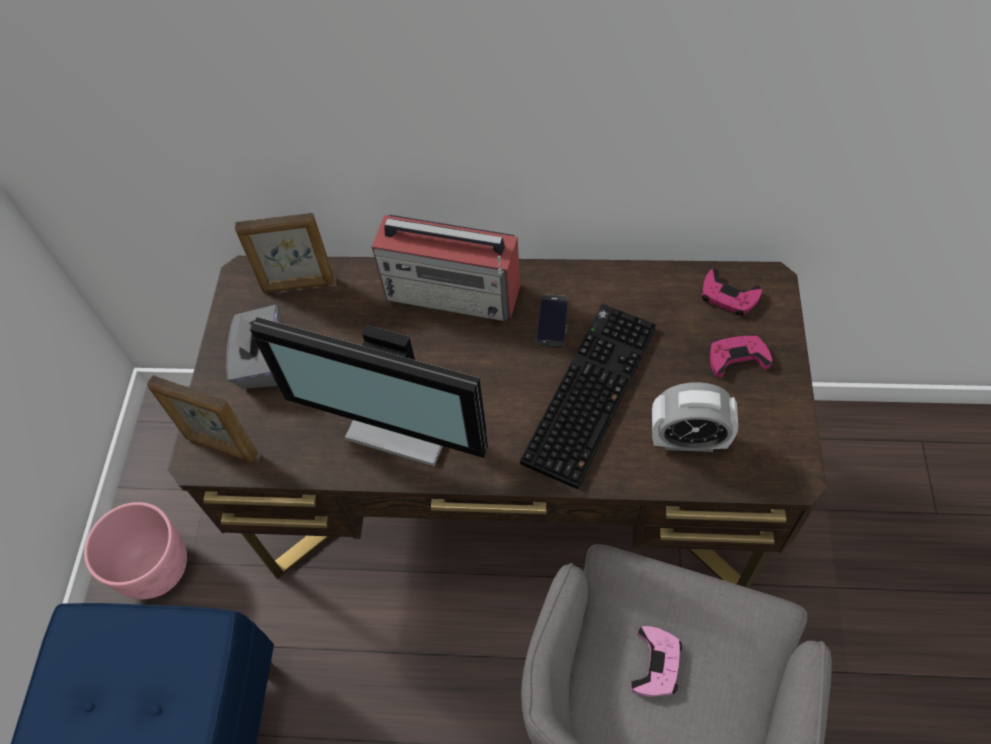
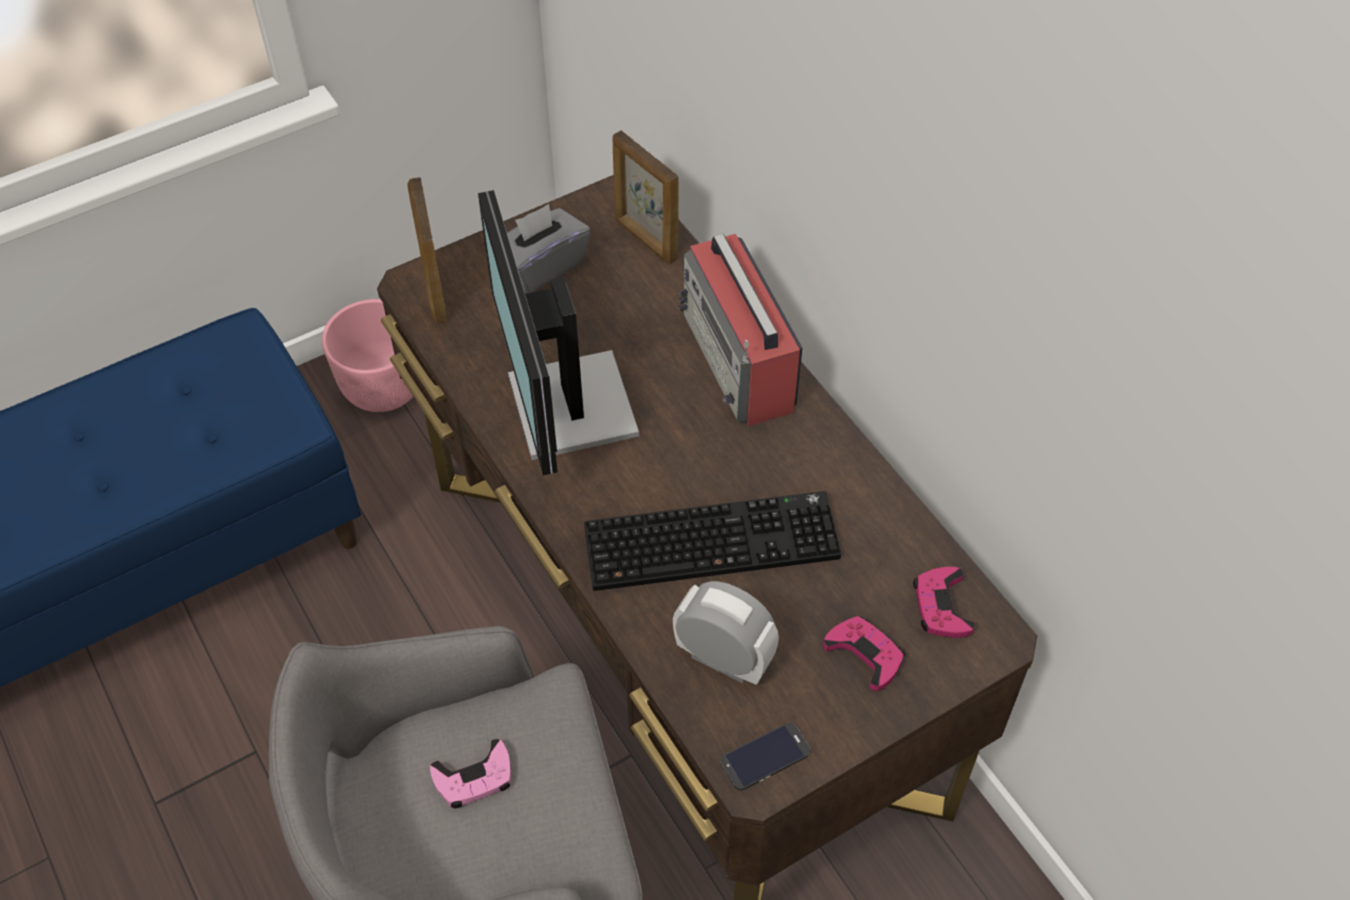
camera: 50 degrees right, 5 degrees down
phone [536,294,568,347] -> phone moved to [720,723,811,791]
alarm clock [652,382,738,452] -> alarm clock turned 150 degrees clockwise [673,581,779,685]

